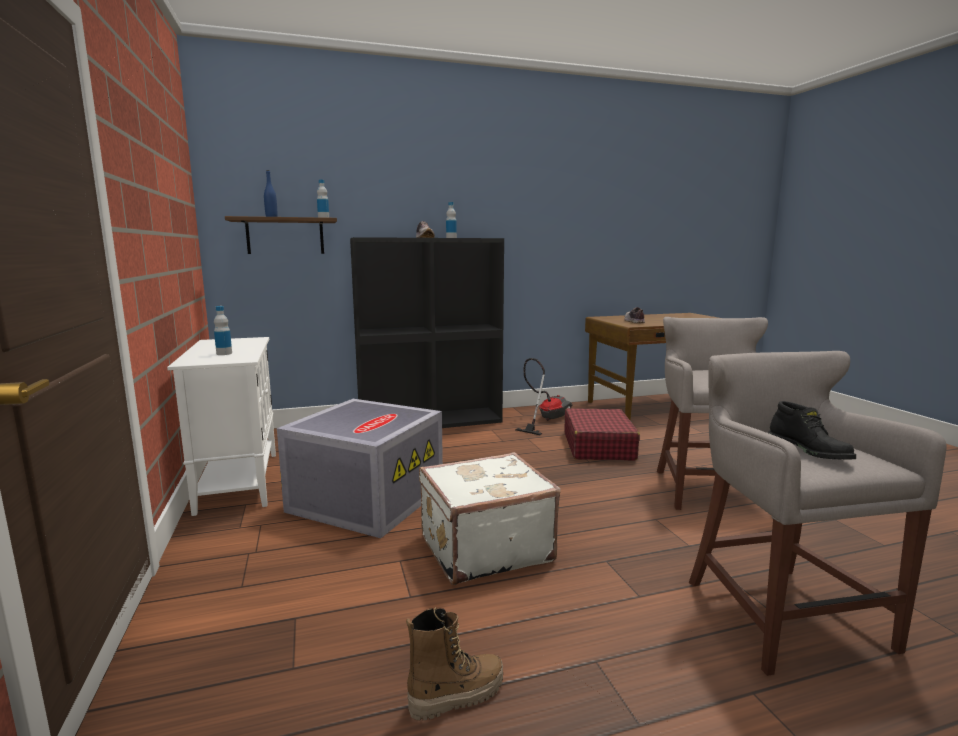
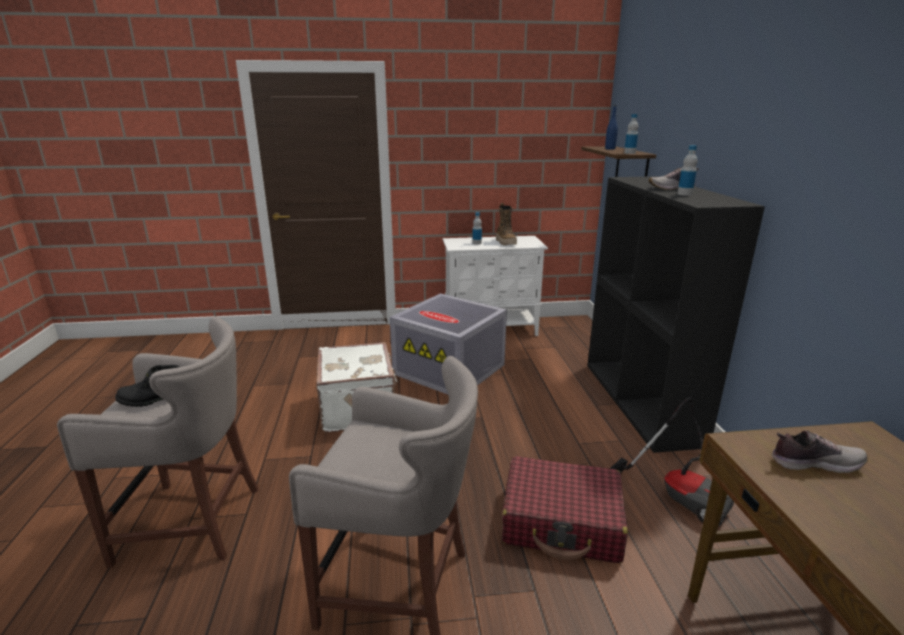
camera: 100 degrees right, 10 degrees up
boot [406,608,503,720] -> boot moved to [496,203,517,245]

